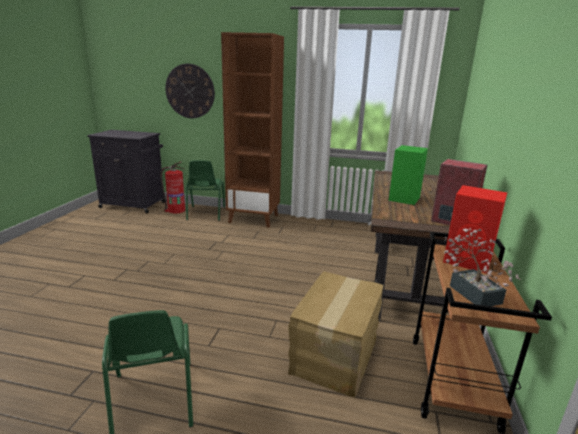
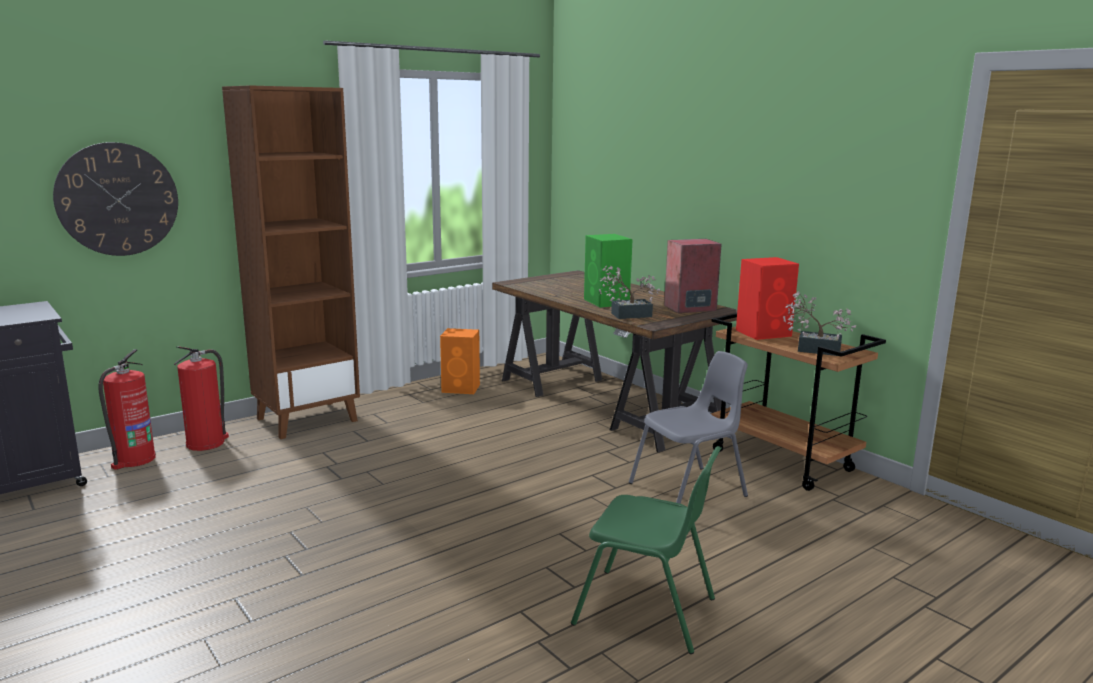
camera: 50 degrees left, 5 degrees down
green chair [186,160,225,221] -> fire extinguisher [174,346,229,451]
cardboard box [288,271,383,397] -> grey chair [629,351,748,504]
none -> orange speaker [440,328,480,394]
none -> potted plant [599,265,660,319]

